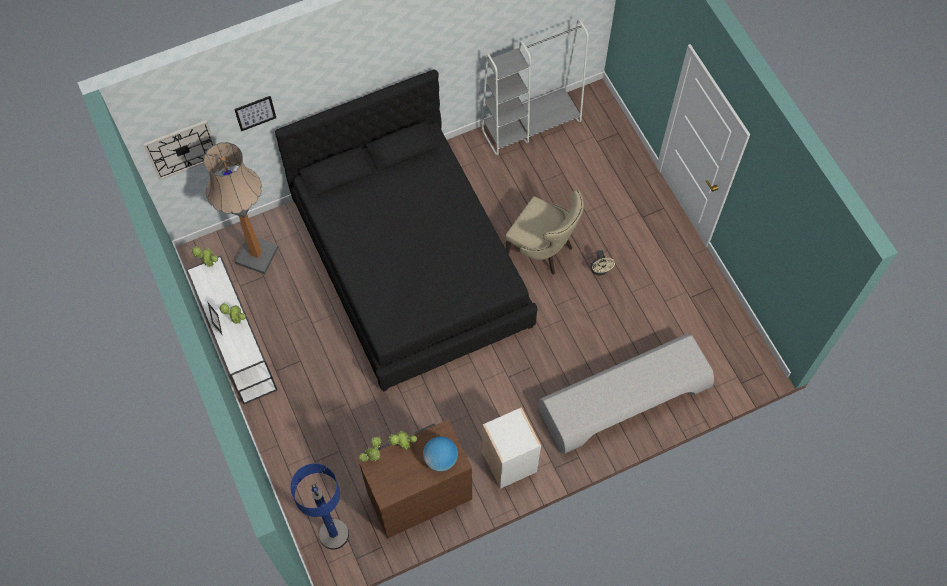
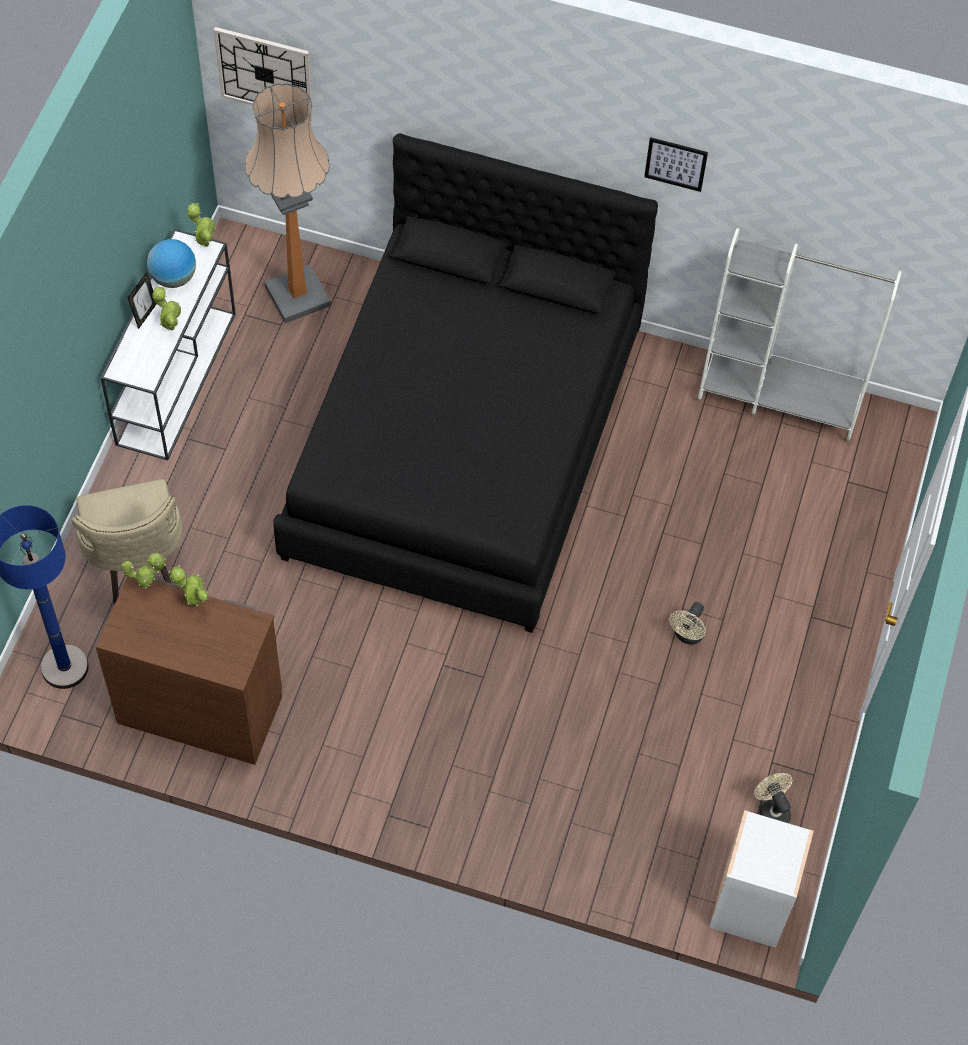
camera: 40 degrees right, 5 degrees down
picture [234,96,276,131] -> picture moved to [644,137,708,192]
globe [423,436,458,472] -> globe moved to [147,239,196,288]
bookcase [482,407,541,489] -> bookcase moved to [709,810,814,948]
beige chair [505,190,584,275] -> beige chair moved to [71,479,183,605]
grey bench [539,334,714,454] -> none
none -> beige fan [754,773,792,823]

